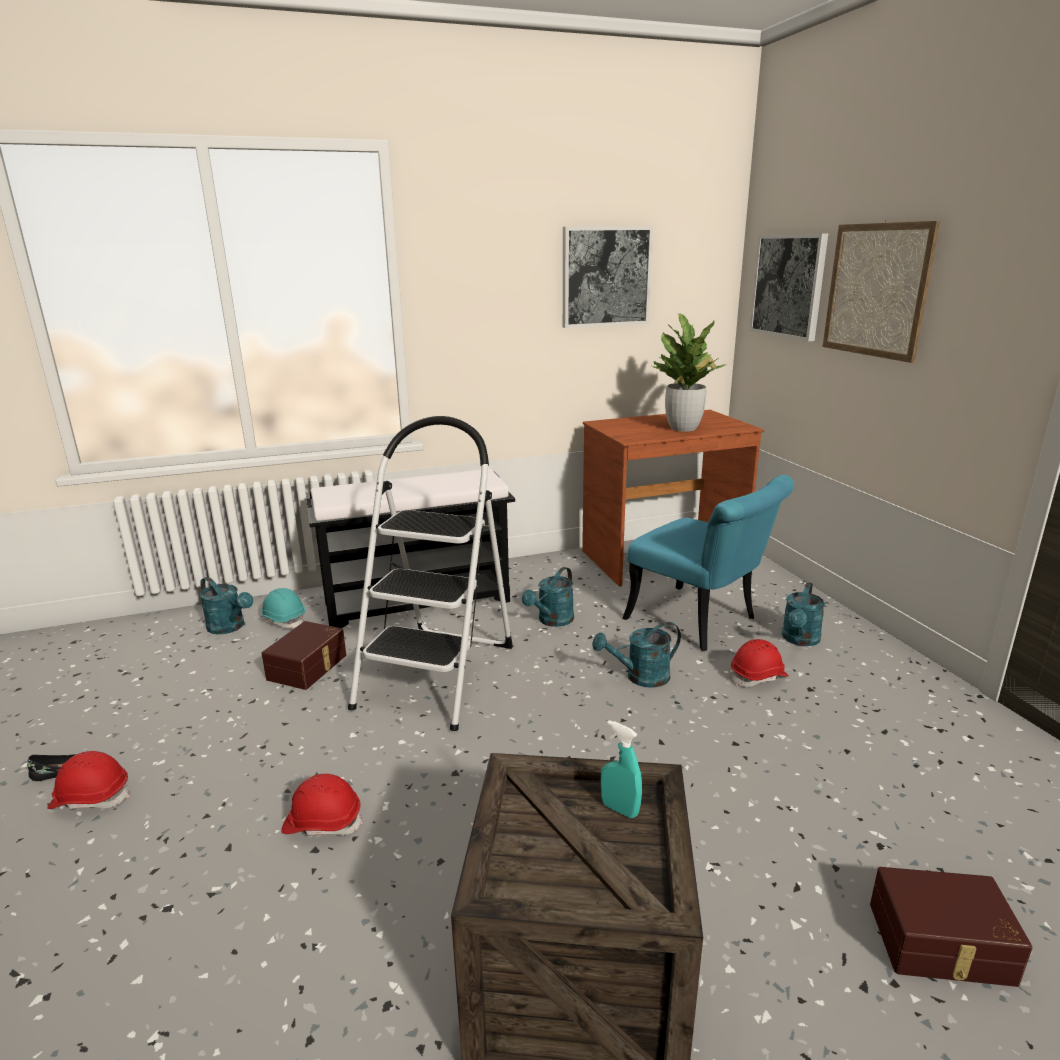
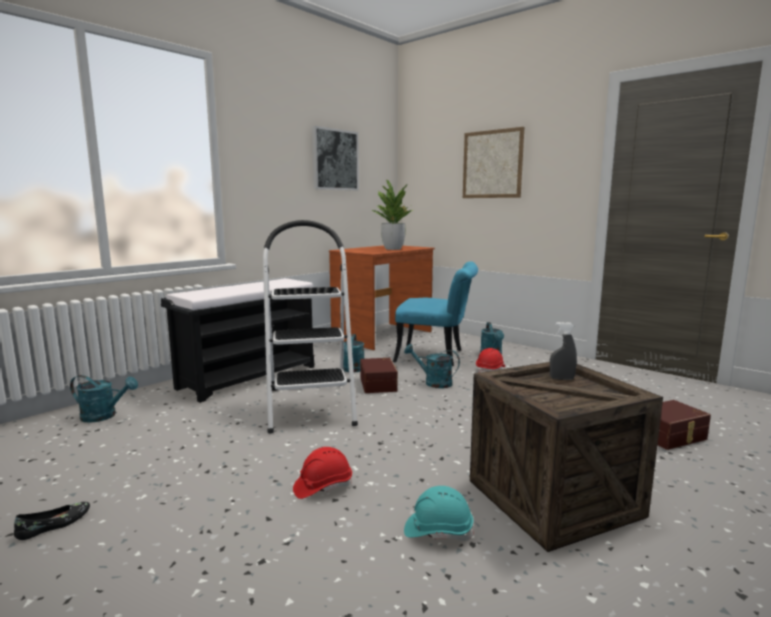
camera: 30 degrees left, 10 degrees down
red hard hat [47,751,130,809] -> none
turquoise hard hat [260,588,305,629] -> turquoise hard hat moved to [404,486,474,541]
brown storage box [262,621,346,690] -> brown storage box moved to [360,358,398,393]
turquoise watering can [592,622,681,688] -> turquoise watering can turned 75 degrees clockwise [404,344,460,388]
turquoise spray bottle [601,720,642,818] -> grey spray bottle [550,322,577,380]
picture [750,233,828,341] -> none

